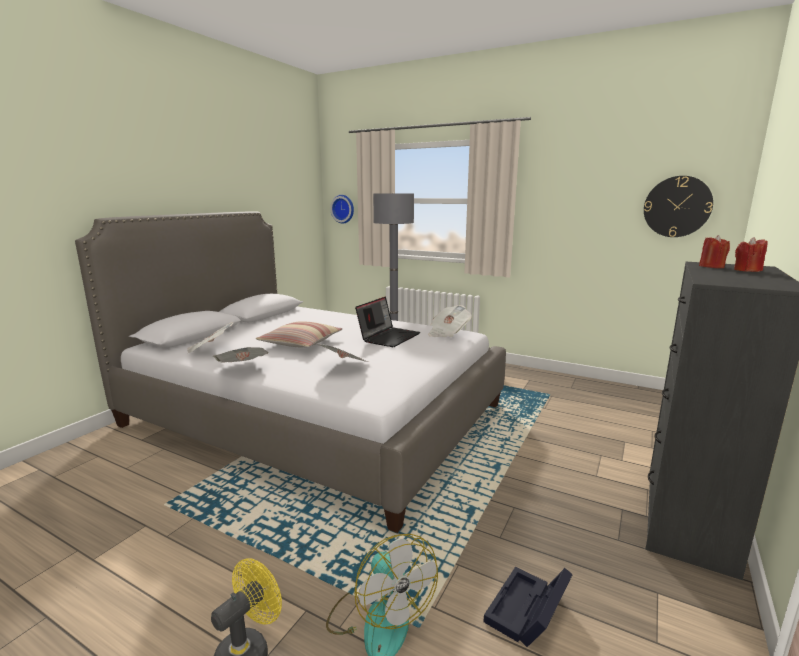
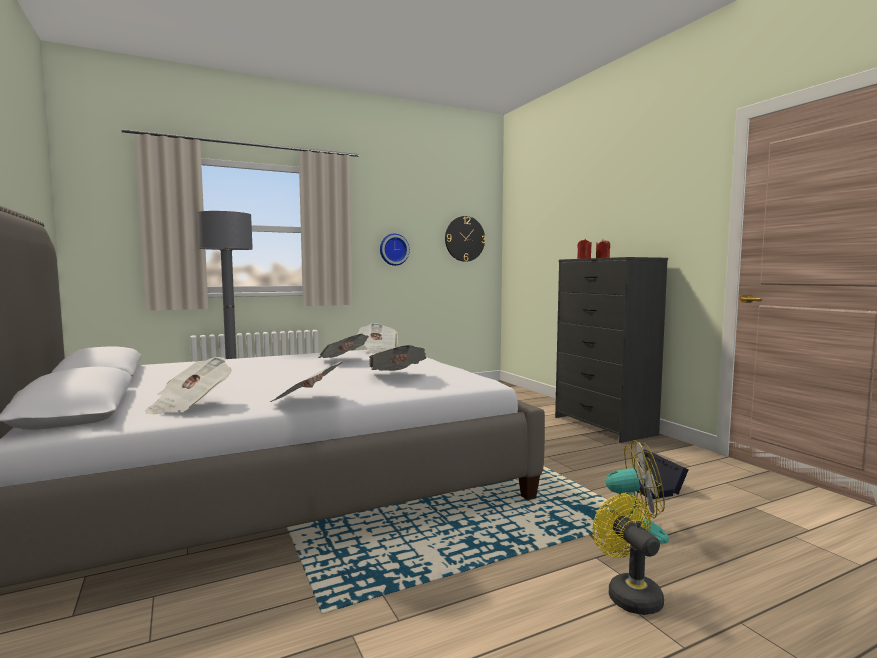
camera: 55 degrees left, 10 degrees down
pillow [256,321,342,347] -> none
wall clock [330,195,354,224] -> wall clock moved to [380,234,410,266]
laptop [355,297,420,347] -> newspaper [318,334,369,358]

